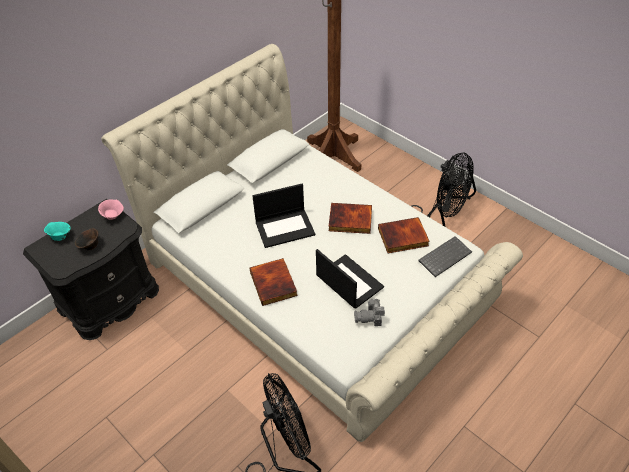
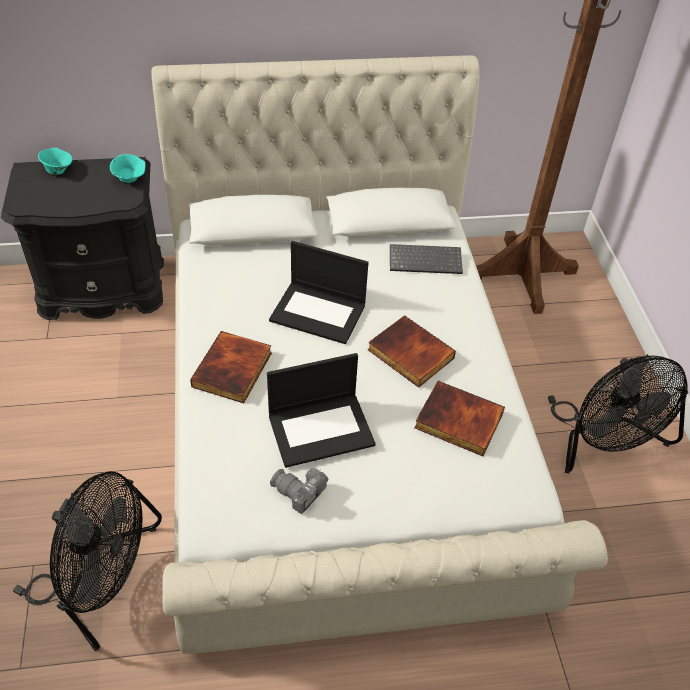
camera: 35 degrees right, 0 degrees up
brown bowl [75,228,99,250] -> none
pink bowl [98,199,124,220] -> turquoise bowl [110,154,146,183]
laptop [316,249,384,308] -> laptop turned 75 degrees clockwise [267,353,376,468]
keyboard [418,236,472,277] -> keyboard moved to [390,244,463,274]

